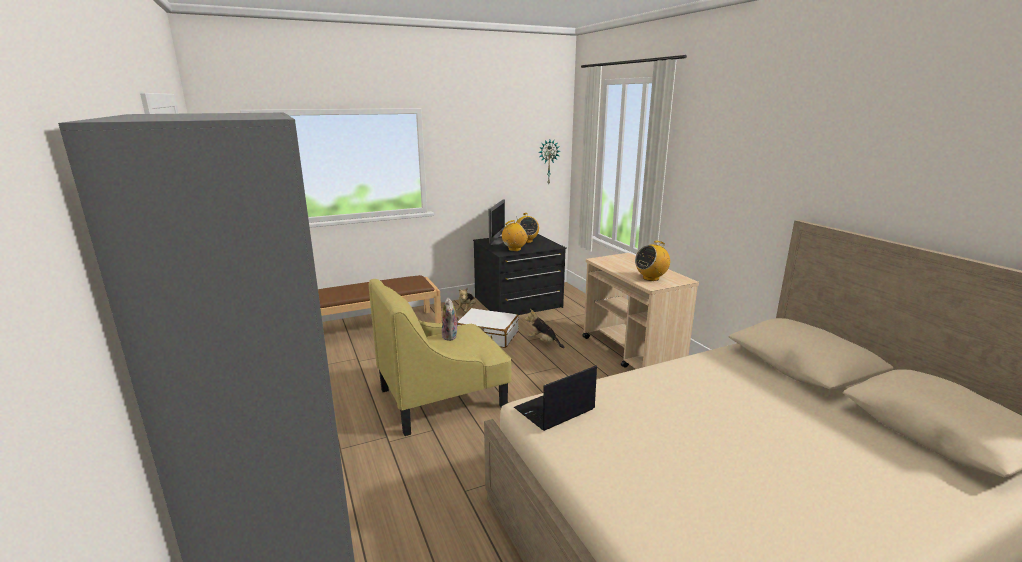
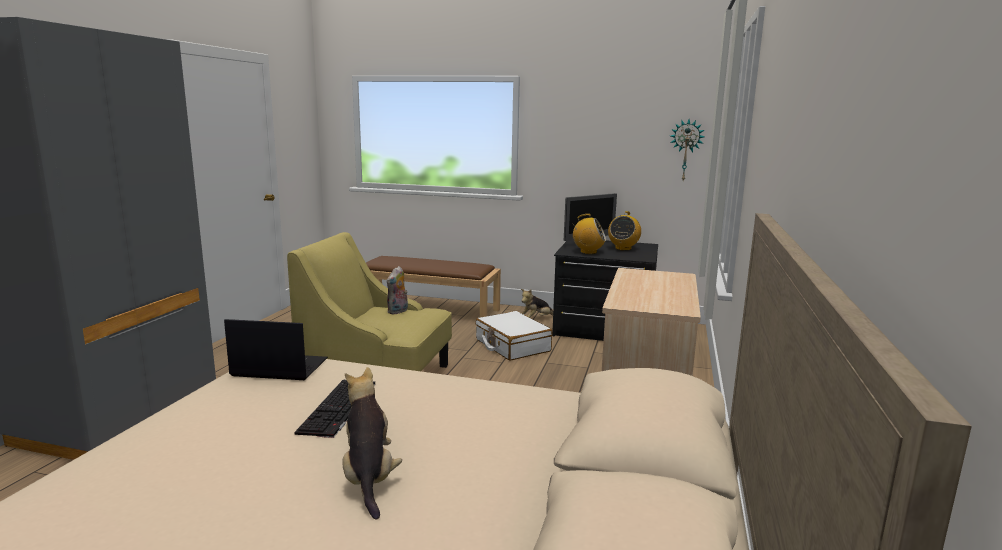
camera: 40 degrees right, 5 degrees down
plush toy [525,309,565,348] -> plush toy moved to [342,367,402,519]
radio [635,241,670,281] -> none
none -> keyboard [294,380,375,438]

